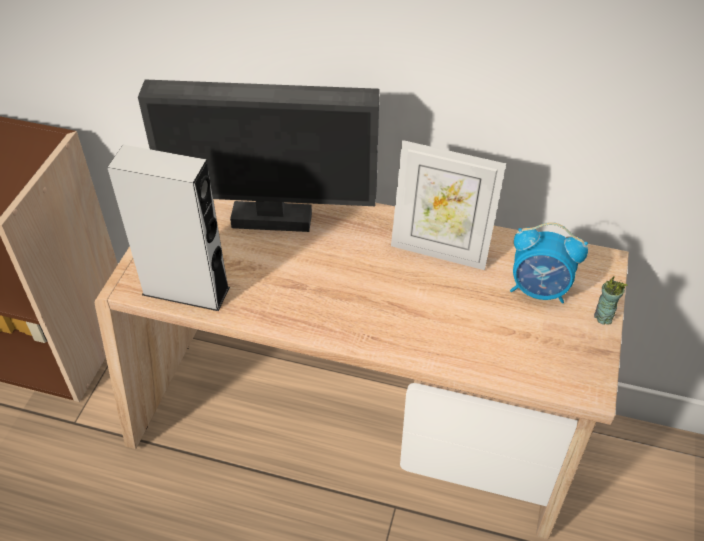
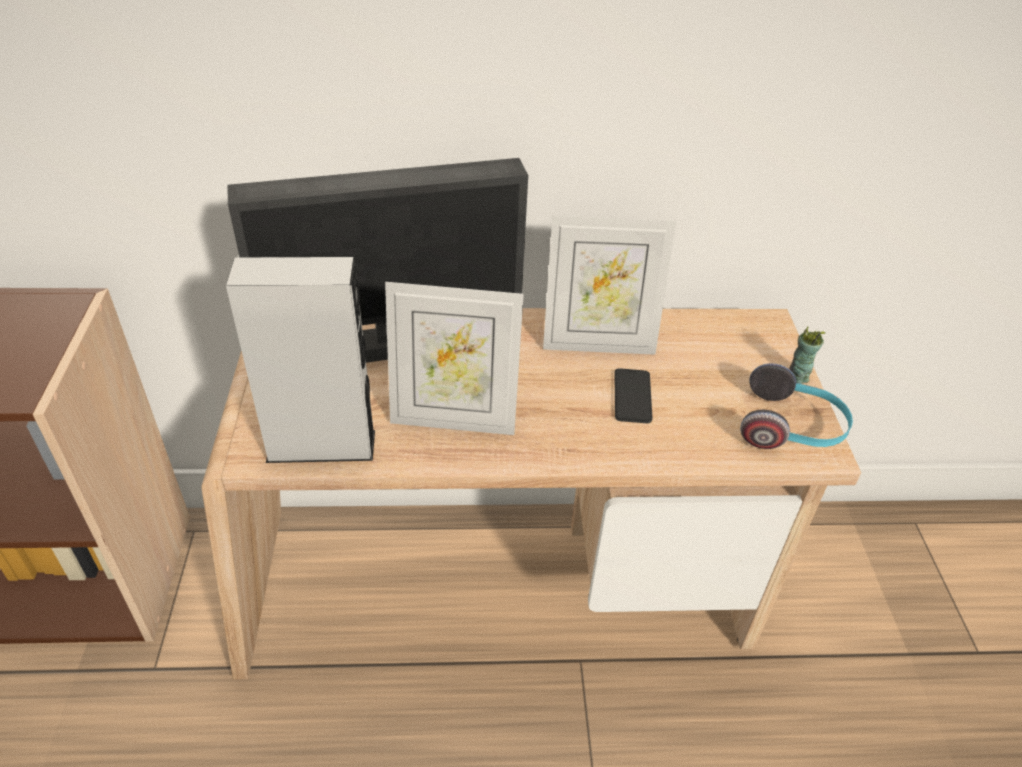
camera: 20 degrees left, 5 degrees down
alarm clock [510,222,588,304] -> none
none -> picture frame [385,282,524,435]
none -> phone [614,368,652,423]
none -> headphones [740,363,853,449]

